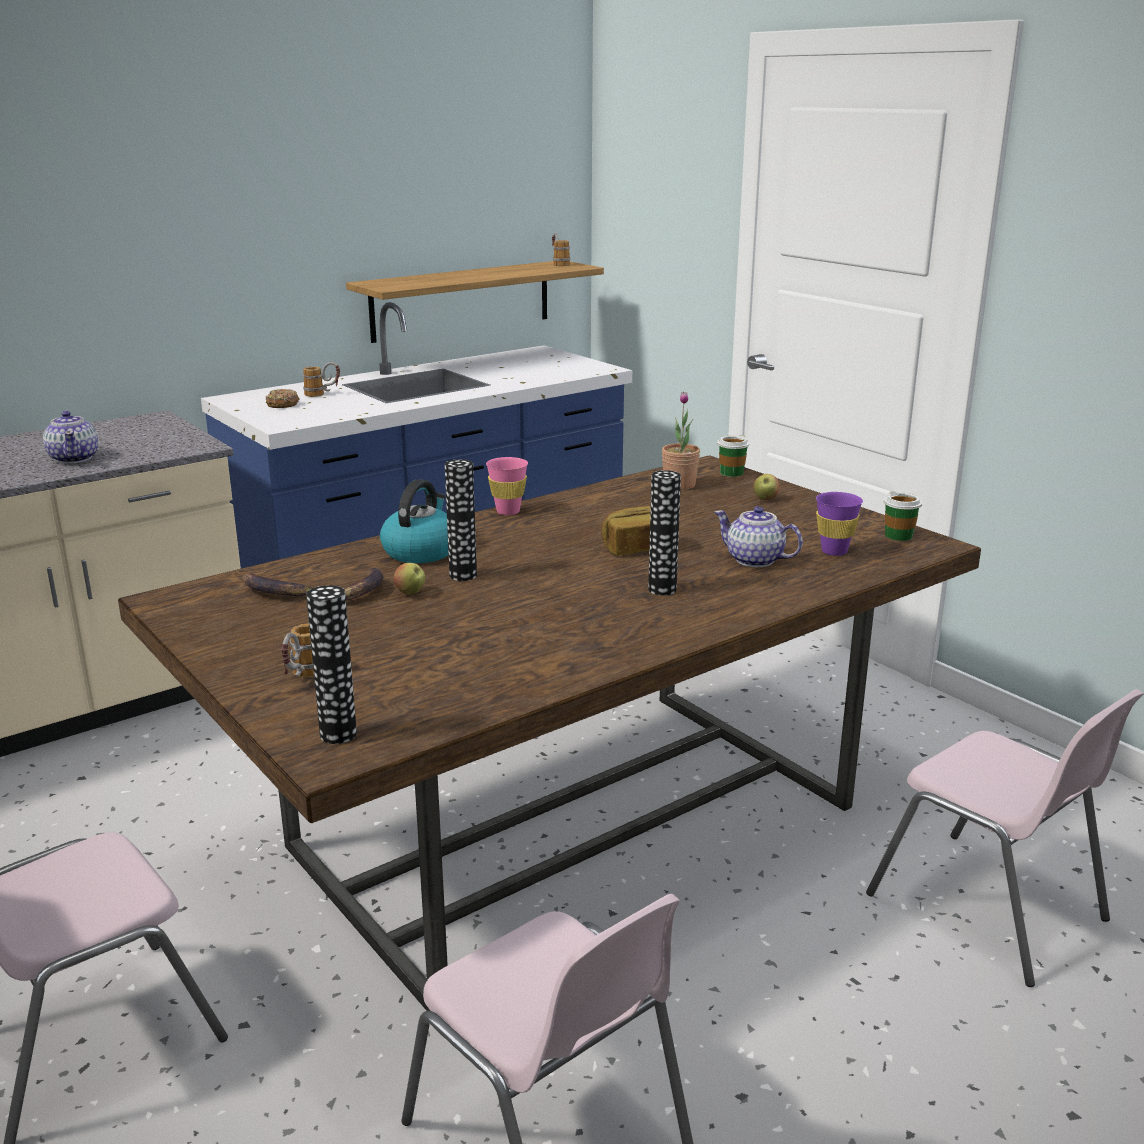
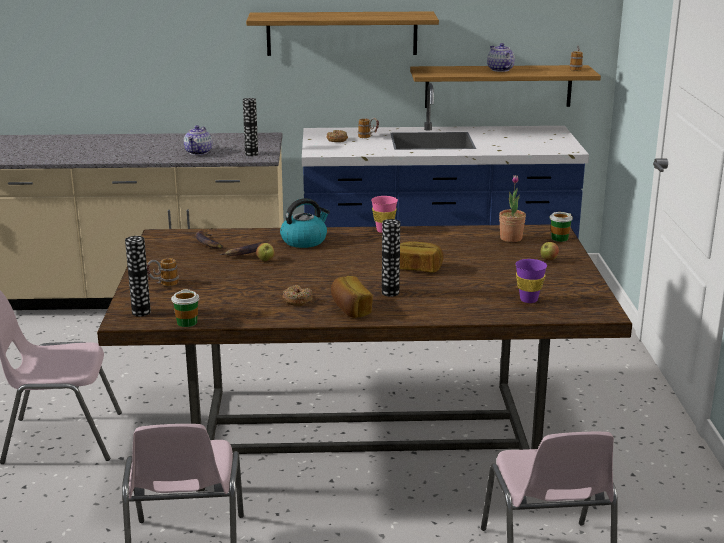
camera: 35 degrees right, 0 degrees up
vase [445,459,477,581] -> vase moved to [243,98,258,156]
teapot [714,506,803,567] -> teapot moved to [487,43,515,72]
cup [884,491,922,541] -> cup moved to [171,289,199,327]
none -> shelf [246,11,439,56]
none -> donut [282,285,313,306]
none -> bread [331,276,373,318]

